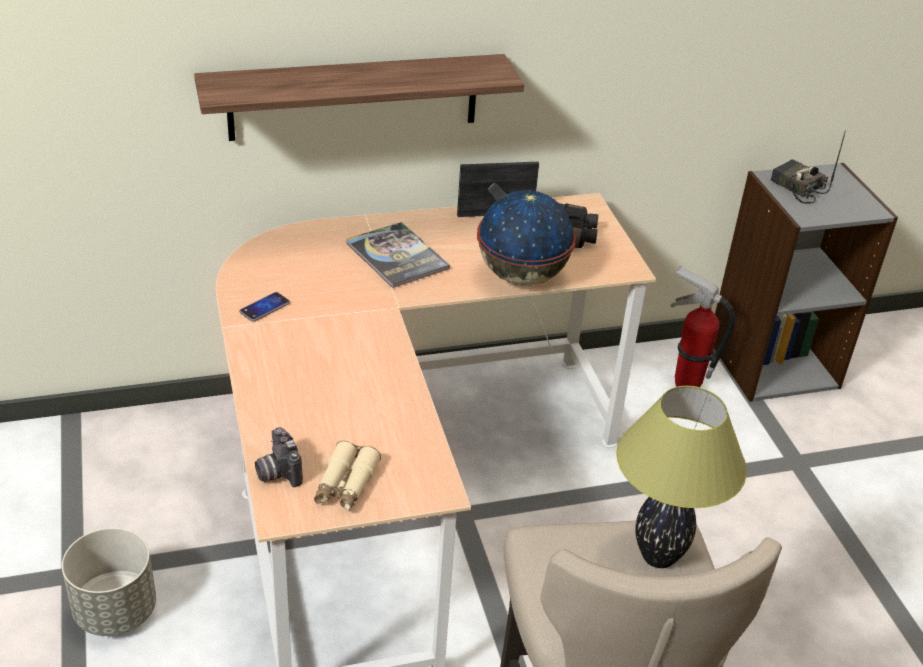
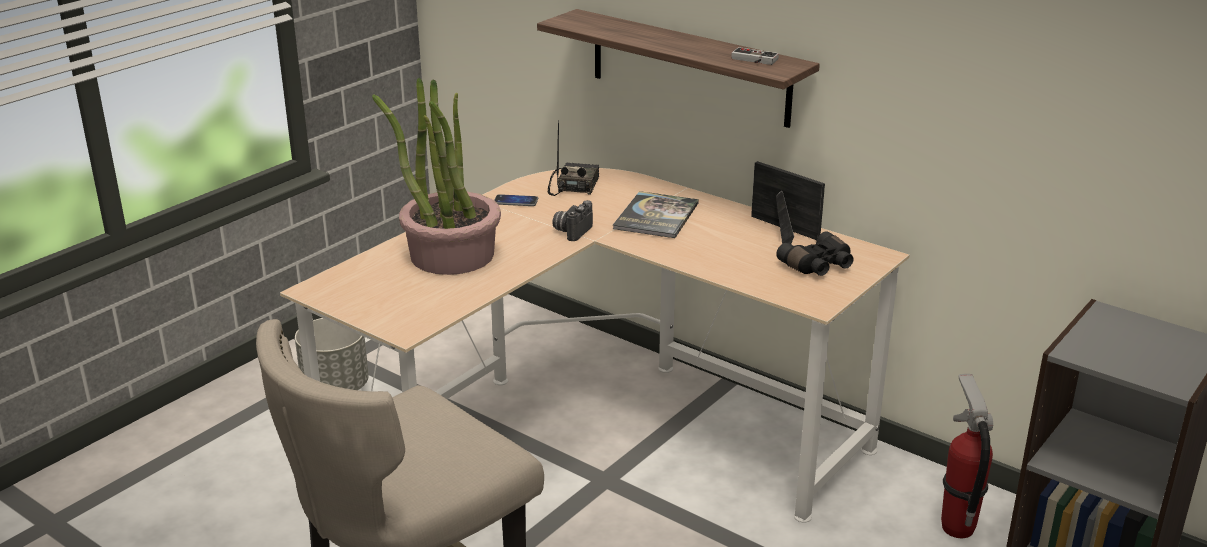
camera: 55 degrees right, 10 degrees down
camera [255,427,303,487] -> camera moved to [552,200,593,241]
beige binoculars [314,440,381,511] -> none
globe [477,190,576,286] -> none
table lamp [616,386,747,568] -> none
radio [770,130,846,204] -> radio moved to [548,121,599,196]
none -> potted plant [372,78,501,275]
none -> game controller [731,47,779,65]

